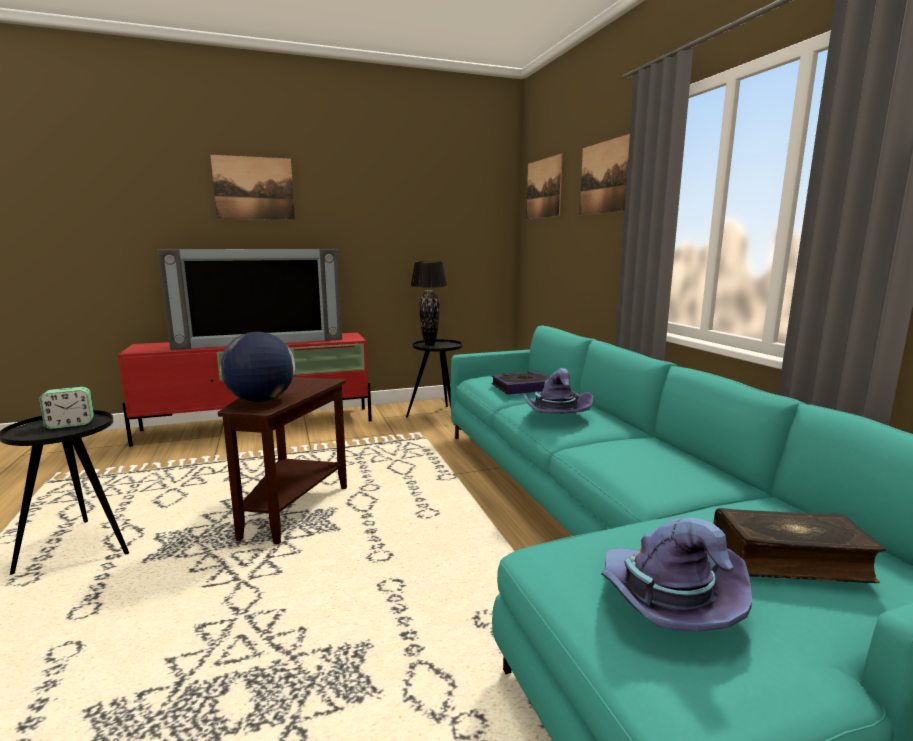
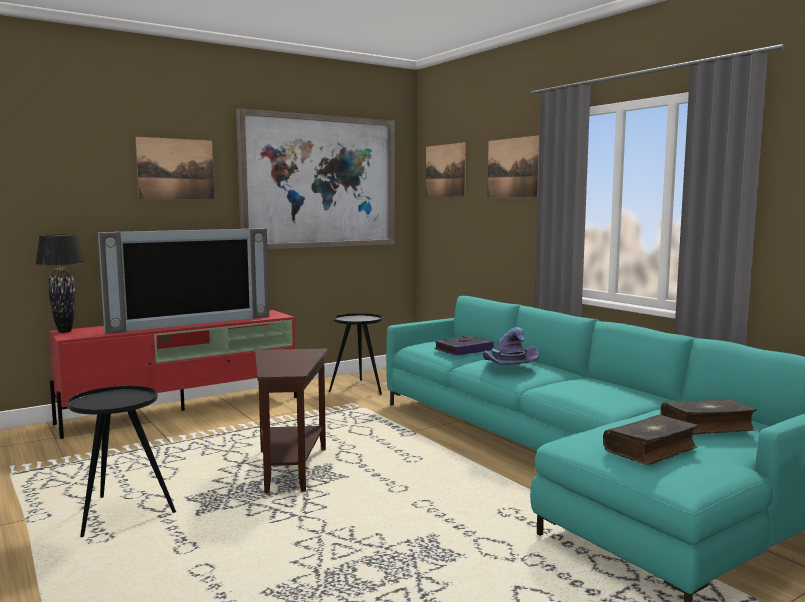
camera: 15 degrees left, 5 degrees down
alarm clock [39,387,94,429] -> none
globe [220,332,295,402] -> none
black table lamp [411,261,448,345] -> black table lamp moved to [35,234,84,333]
purple hat [601,518,752,632] -> book [603,415,698,465]
none -> picture [236,108,395,249]

